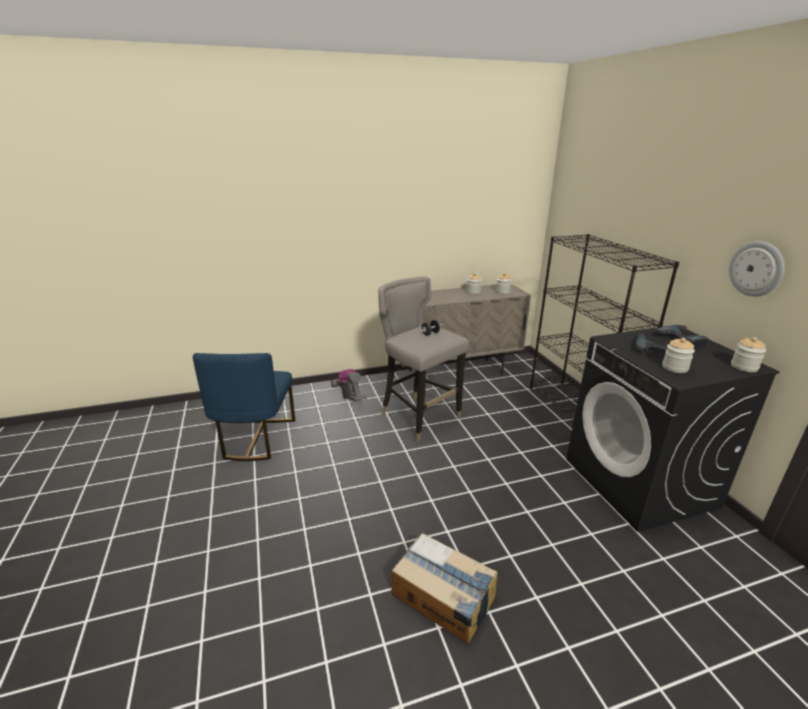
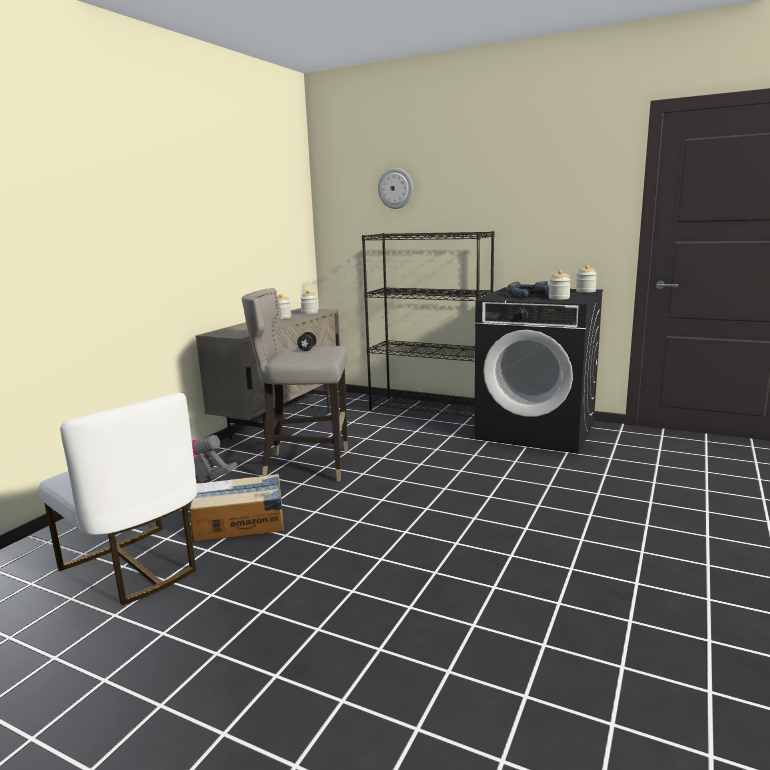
camera: 45 degrees left, 10 degrees down
blue chair [193,353,295,461] -> white chair [38,393,197,605]
cardboard box [392,533,498,644] -> cardboard box moved to [189,474,284,542]
wall clock [729,241,784,297] -> wall clock moved to [378,168,413,209]

